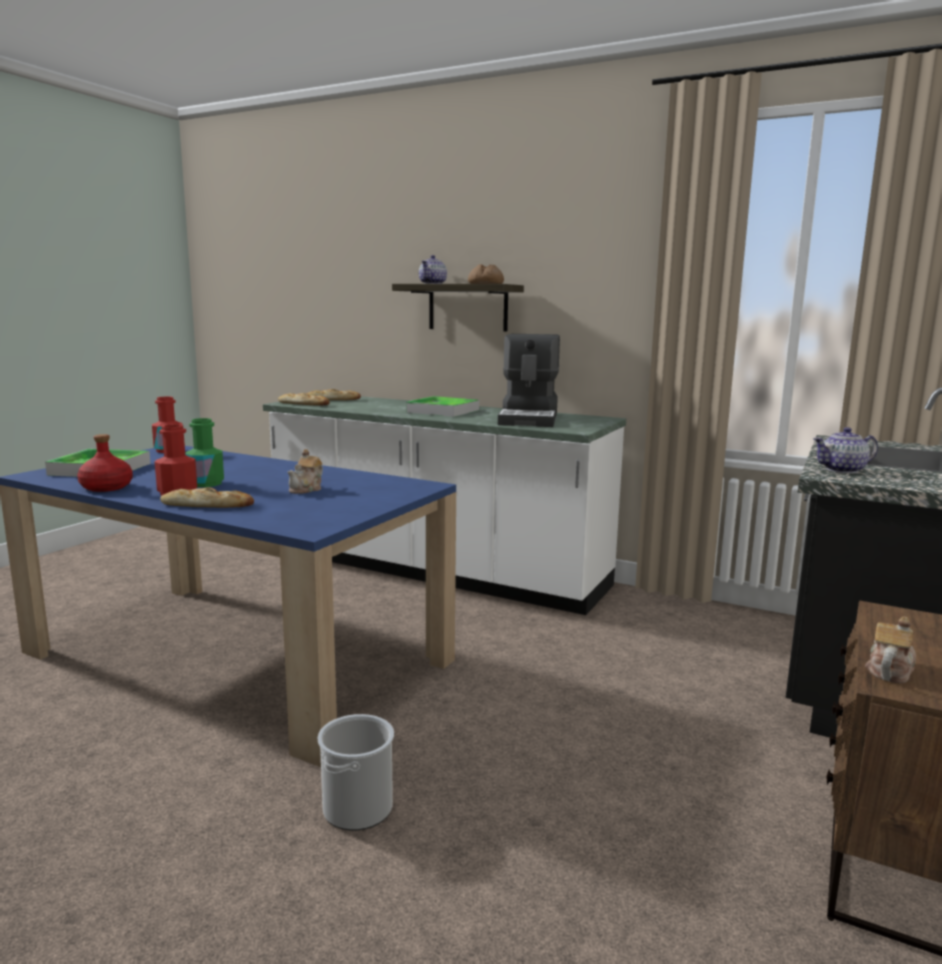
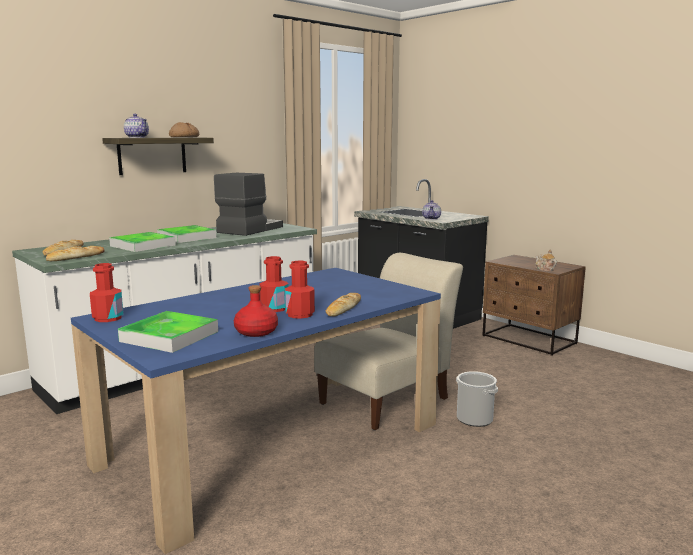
camera: 70 degrees left, 0 degrees up
green bottle [185,418,224,487] -> red bottle [260,256,289,312]
teapot [287,449,323,494] -> none
coffee machine [498,334,560,427] -> coffee machine turned 90 degrees counterclockwise [214,173,283,236]
none -> tray [109,232,176,252]
none -> beige chair [314,253,463,430]

